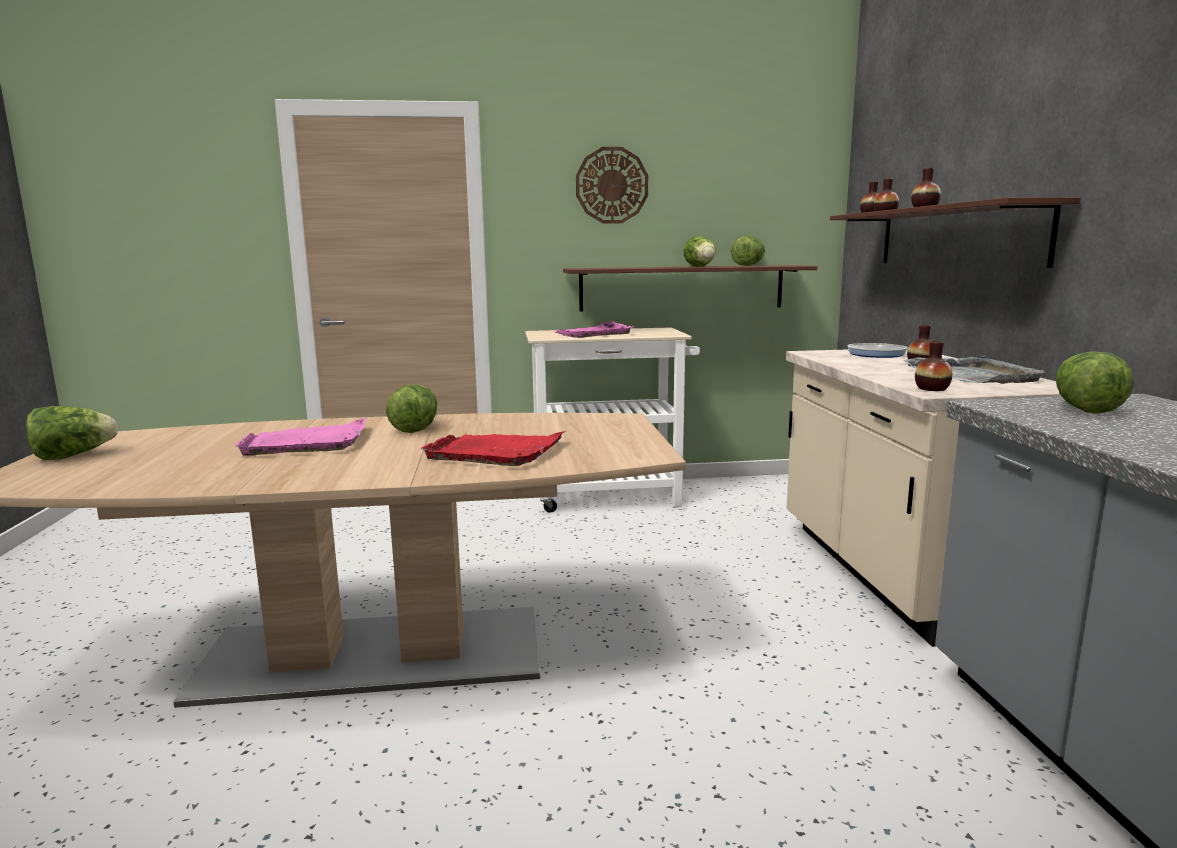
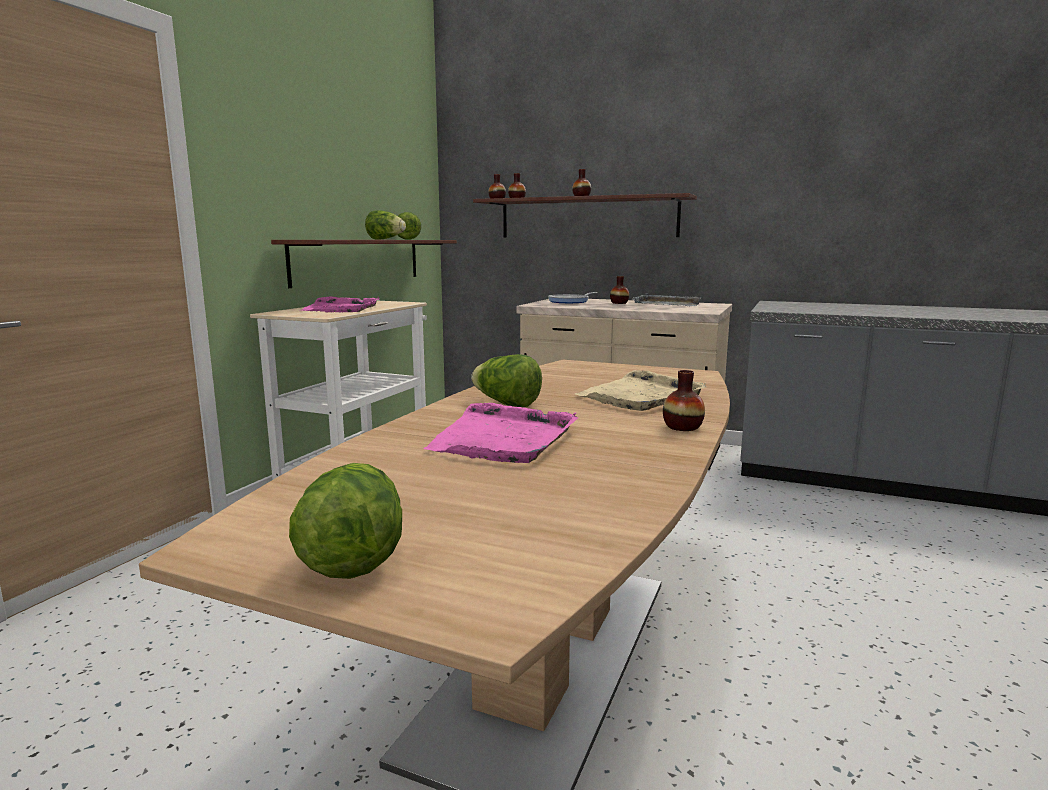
camera: 60 degrees left, 0 degrees up
red tray [420,431,565,466] -> beige tray [575,370,706,411]
wall clock [576,147,648,223] -> none
vase [915,341,953,391] -> vase moved to [663,370,705,431]
lettuce [1055,351,1134,414] -> none

